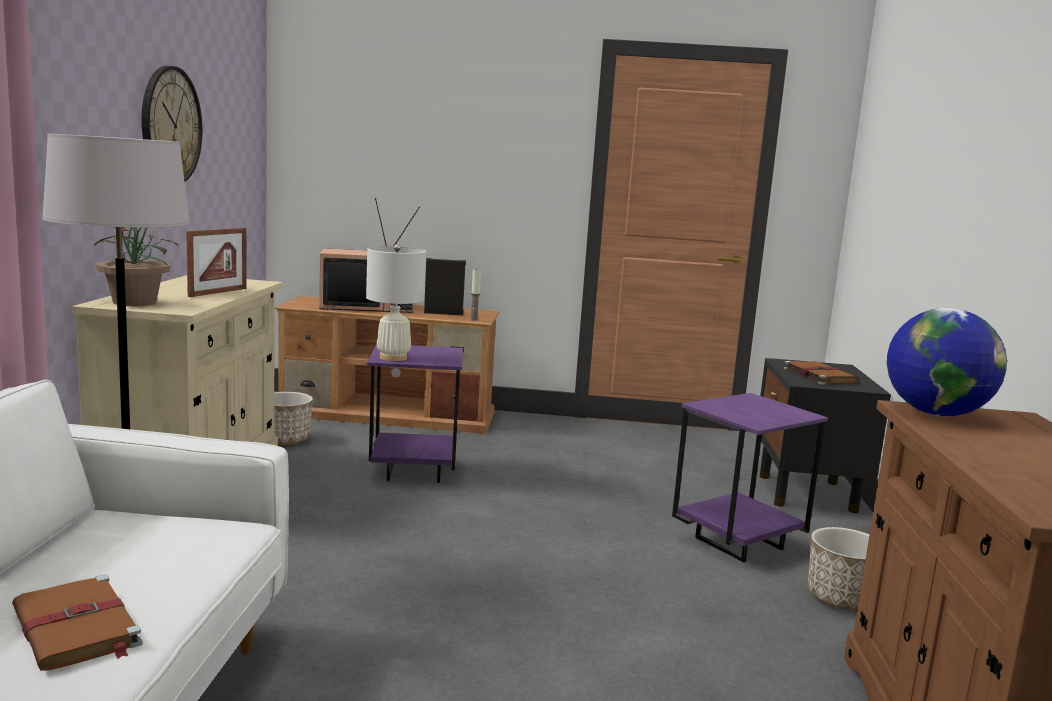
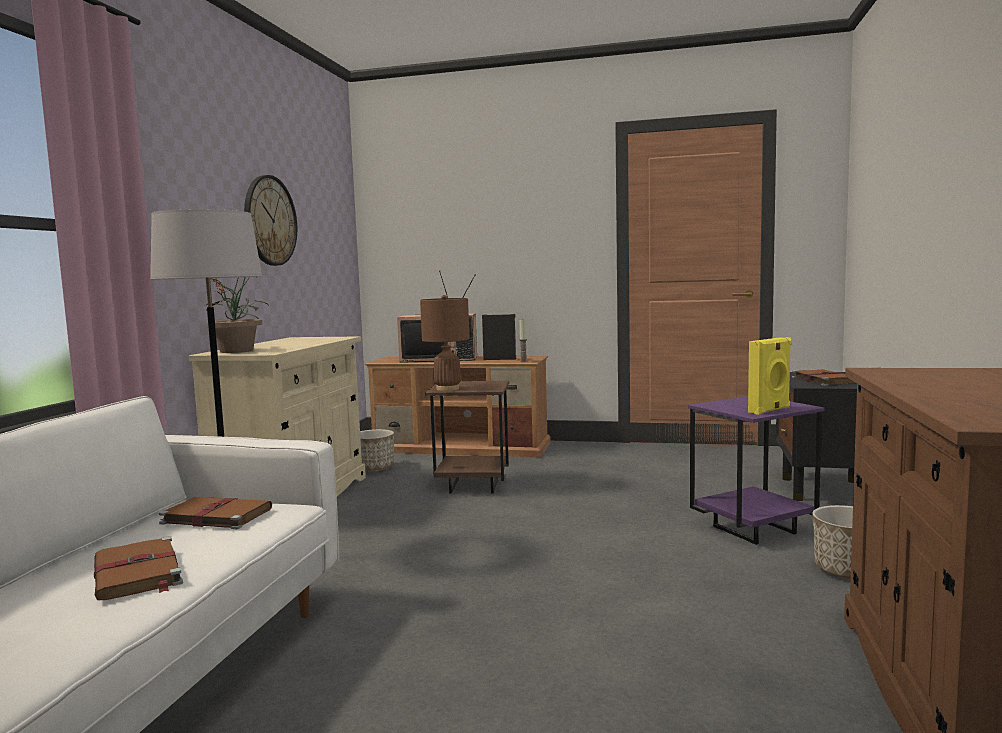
camera: 10 degrees right, 5 degrees down
picture frame [186,228,247,297] -> none
white table lamp [366,245,426,361] -> brown table lamp [420,295,470,391]
purple side table [367,344,463,483] -> brown side table [425,381,509,493]
globe [887,308,1007,416] -> none
none -> brown book [159,497,272,529]
none -> yellow speaker [748,337,791,415]

